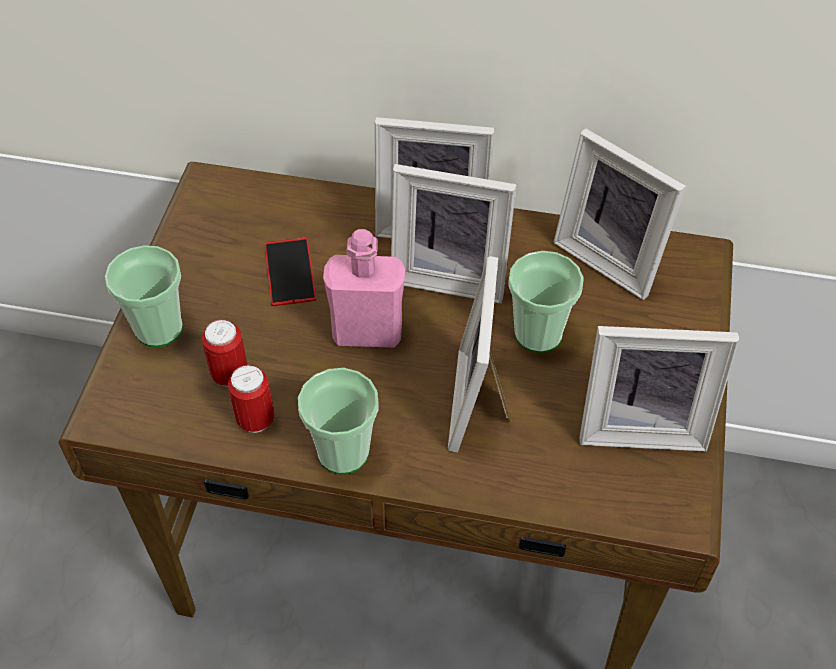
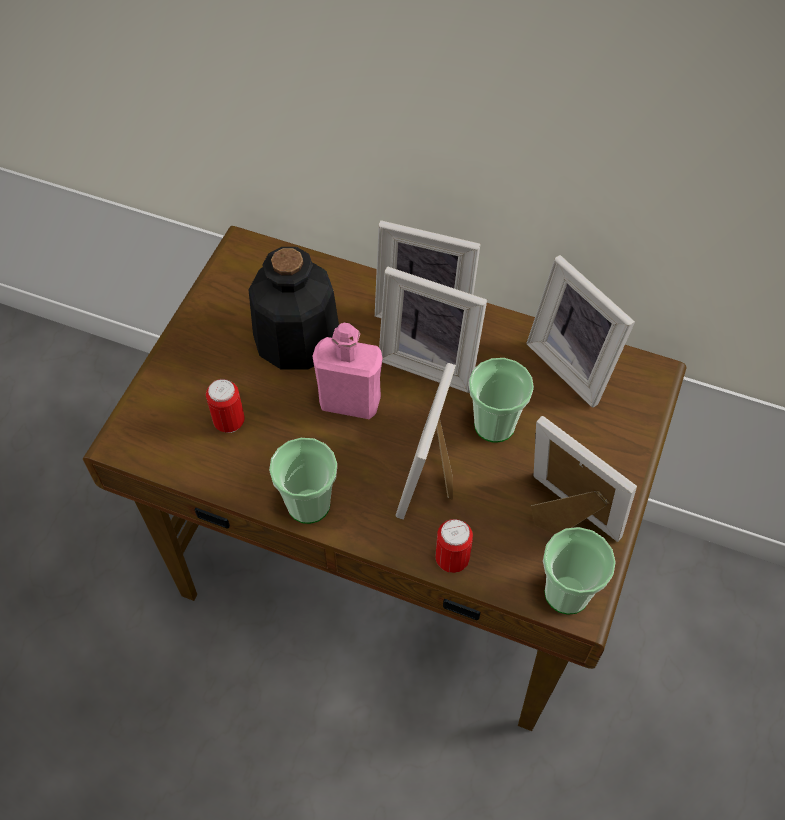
camera: 10 degrees right, 5 degrees up
cup [105,245,183,347] -> cup moved to [543,527,616,615]
can [228,365,274,433] -> can moved to [435,519,473,573]
phone [264,238,316,306] -> bottle [249,247,339,370]
picture frame [579,326,739,451] -> picture frame turned 150 degrees counterclockwise [531,416,637,542]

